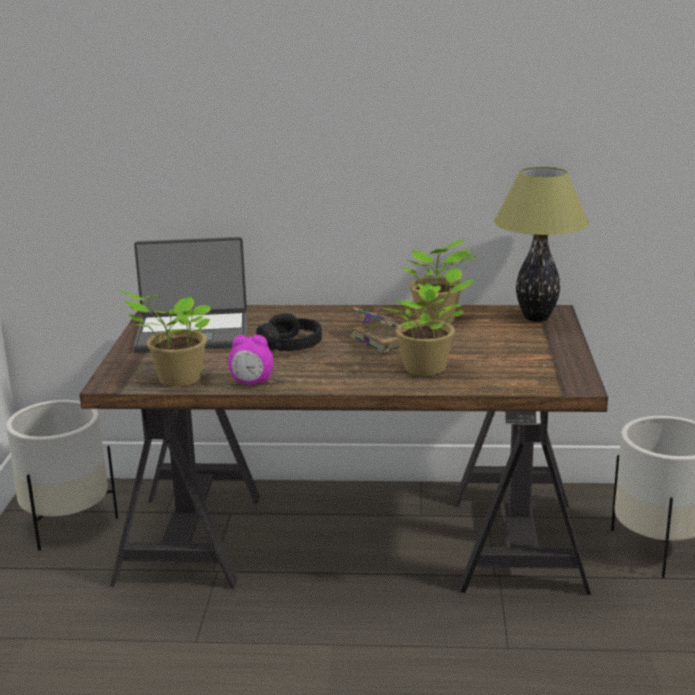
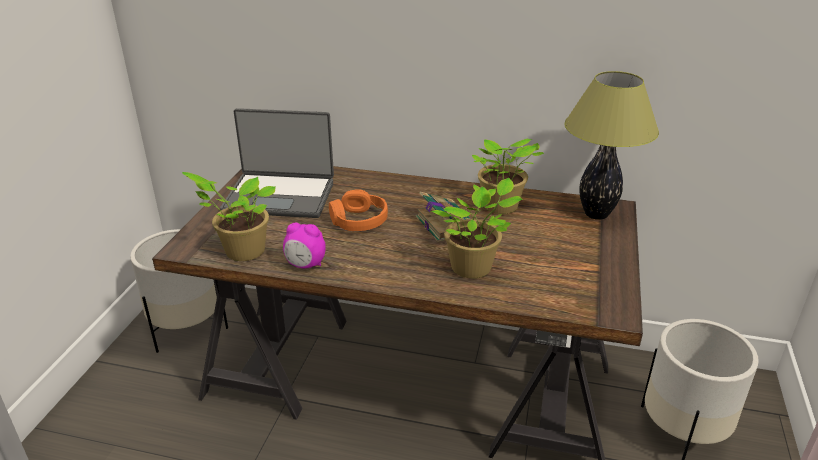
camera: 10 degrees right, 10 degrees up
black headphones [256,313,322,352] -> orange headphones [329,189,388,231]

